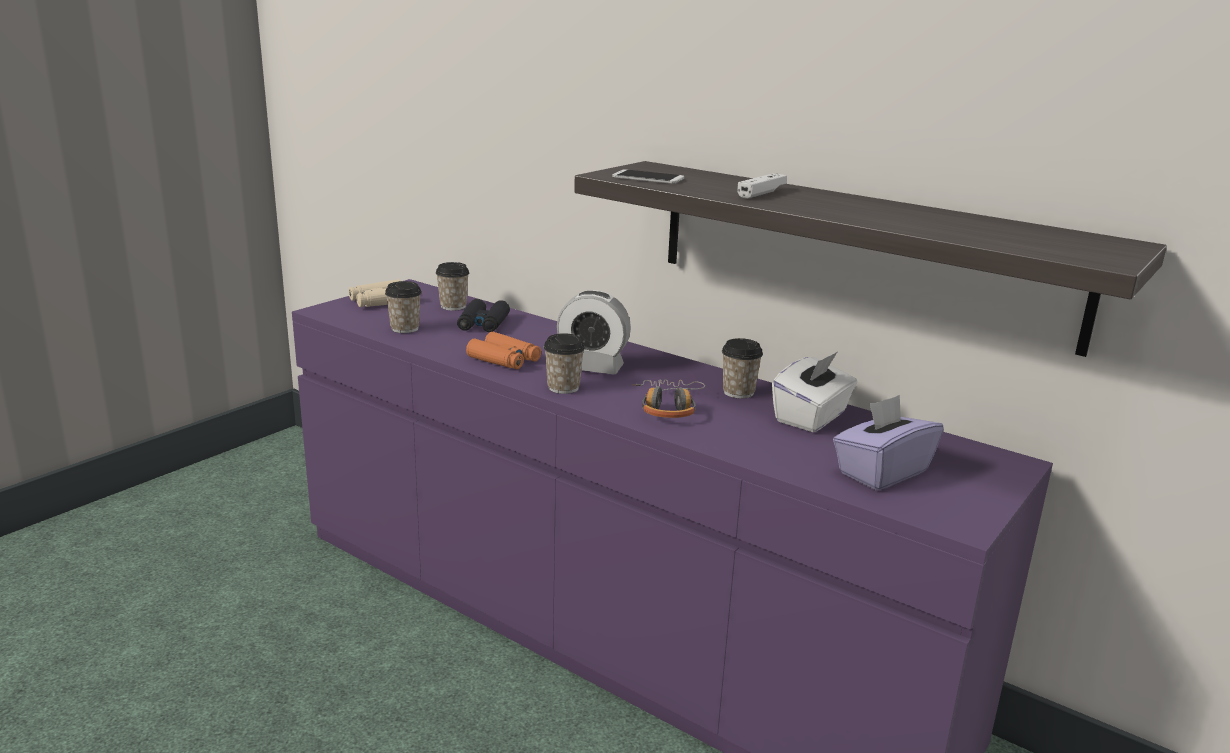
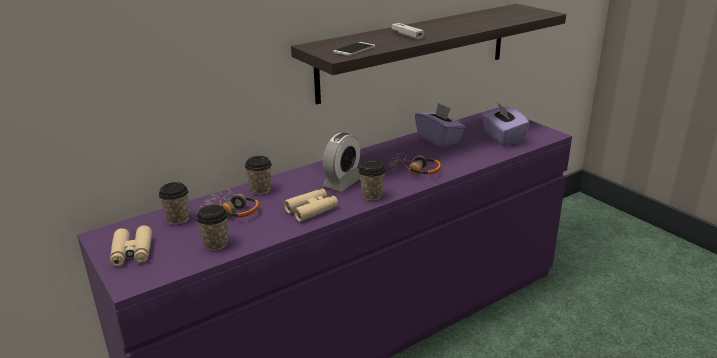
camera: 70 degrees left, 5 degrees up
black binoculars [457,299,510,332] -> headphones [200,189,259,218]
orange binoculars [466,332,541,369] -> beige binoculars [284,189,338,221]
cup [722,338,763,399] -> cup moved to [245,156,272,195]
white tissue box [772,352,857,432] -> purple tissue box [415,103,465,148]

